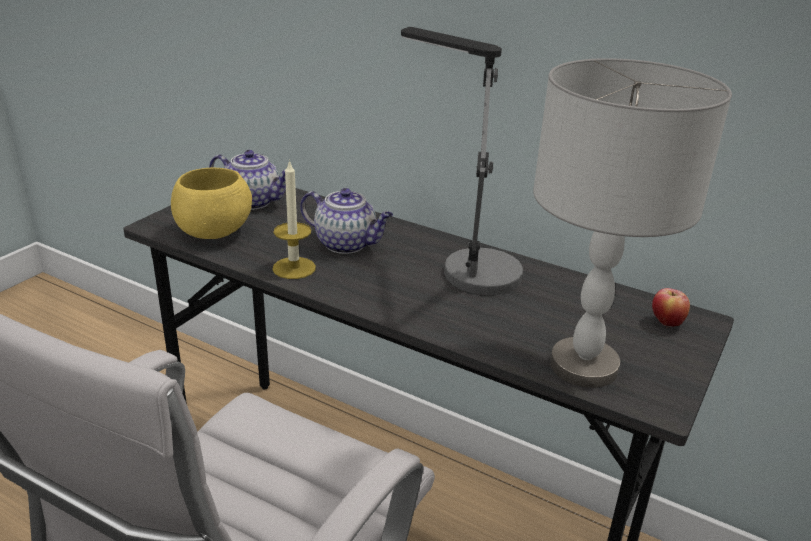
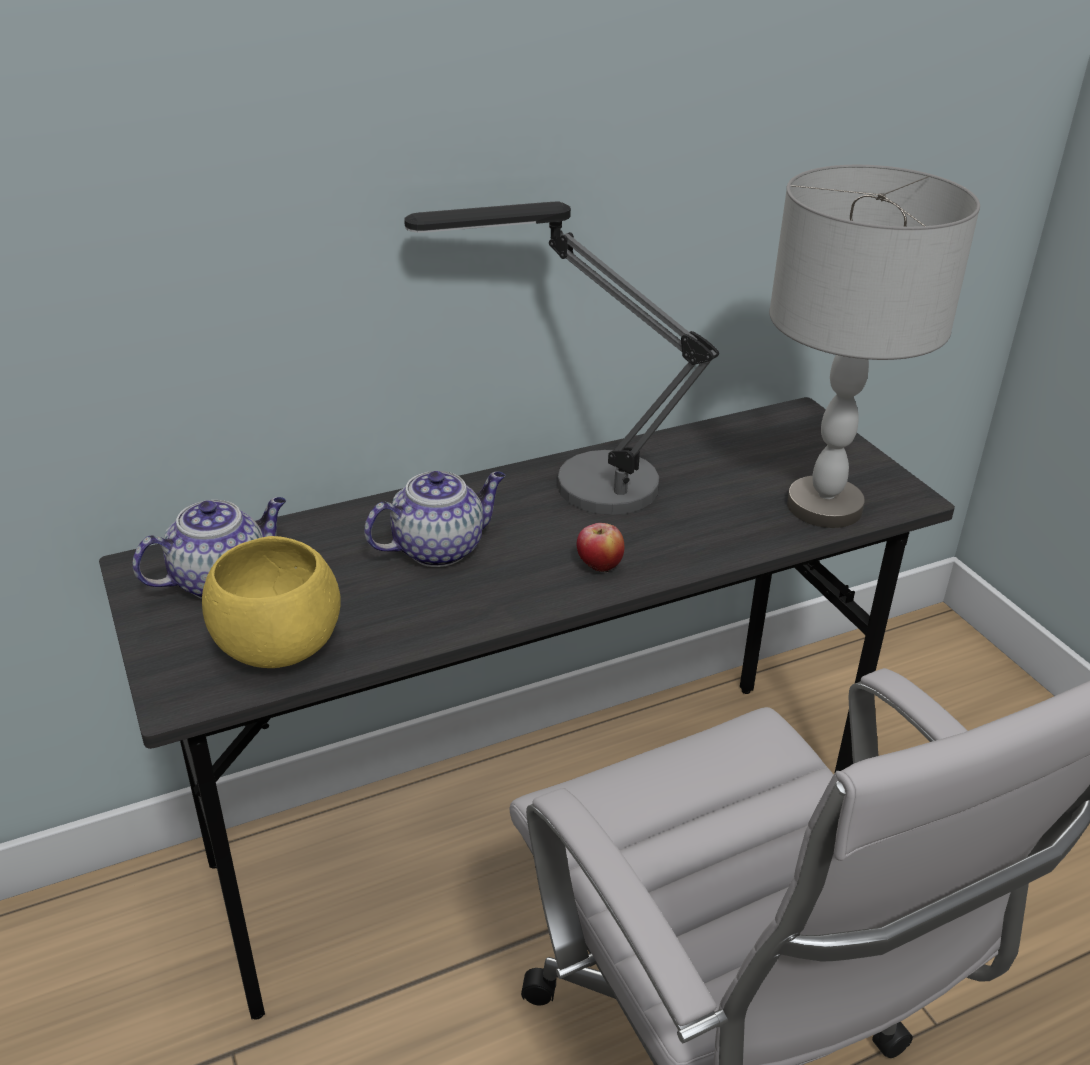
camera: 55 degrees left, 5 degrees up
candle [272,159,316,279] -> none
apple [652,288,690,328] -> apple moved to [577,523,624,572]

